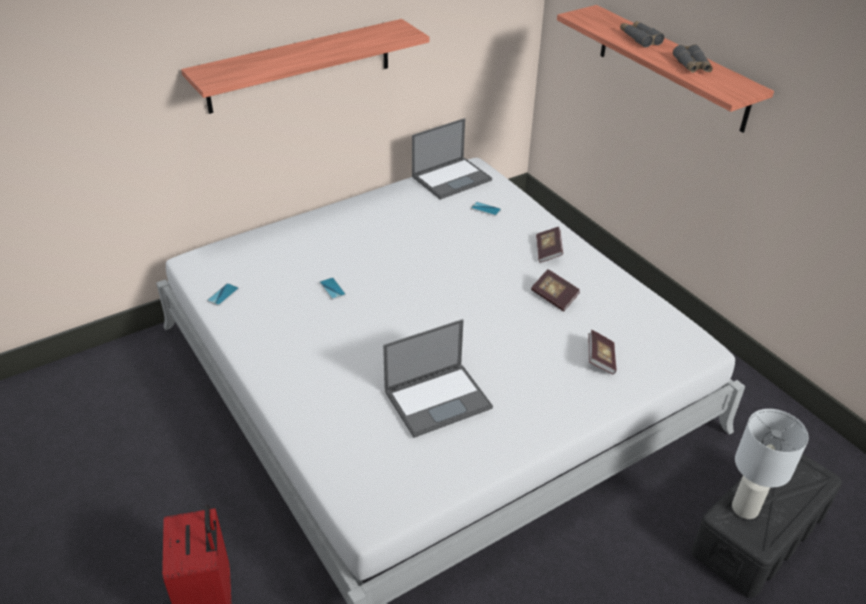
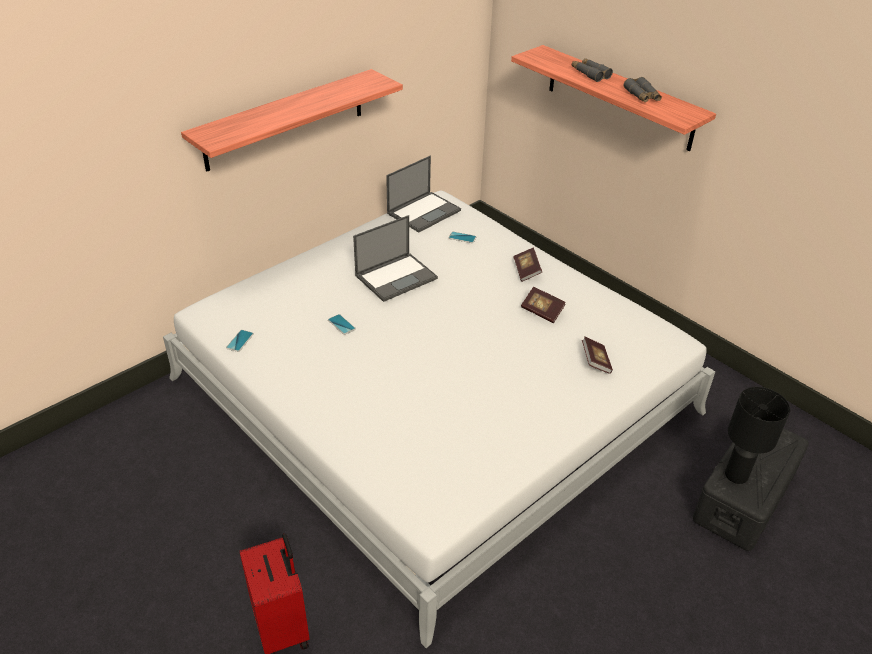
camera: 10 degrees left, 0 degrees up
laptop [383,319,493,438] -> laptop moved to [353,215,438,302]
white table lamp [732,409,808,519] -> black table lamp [725,387,790,484]

